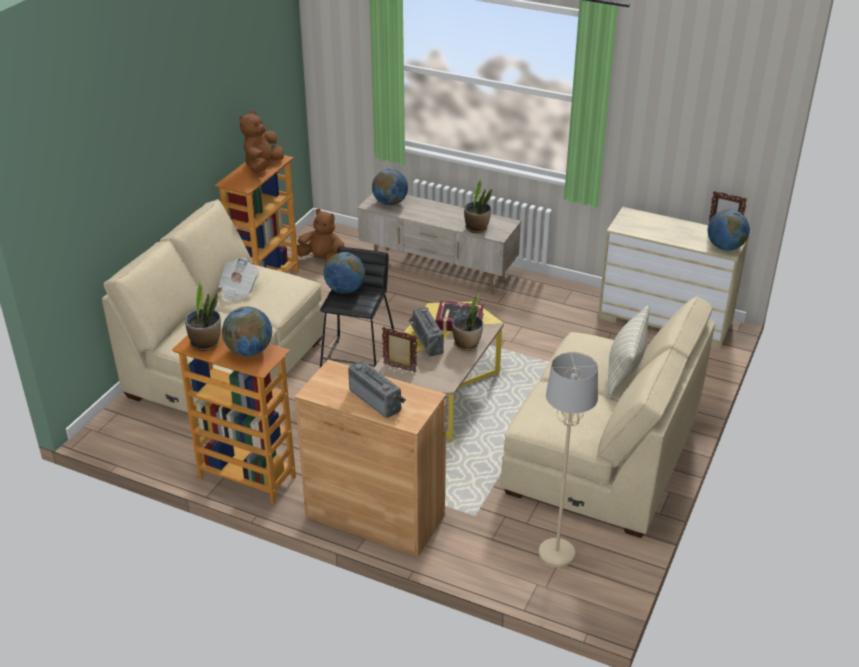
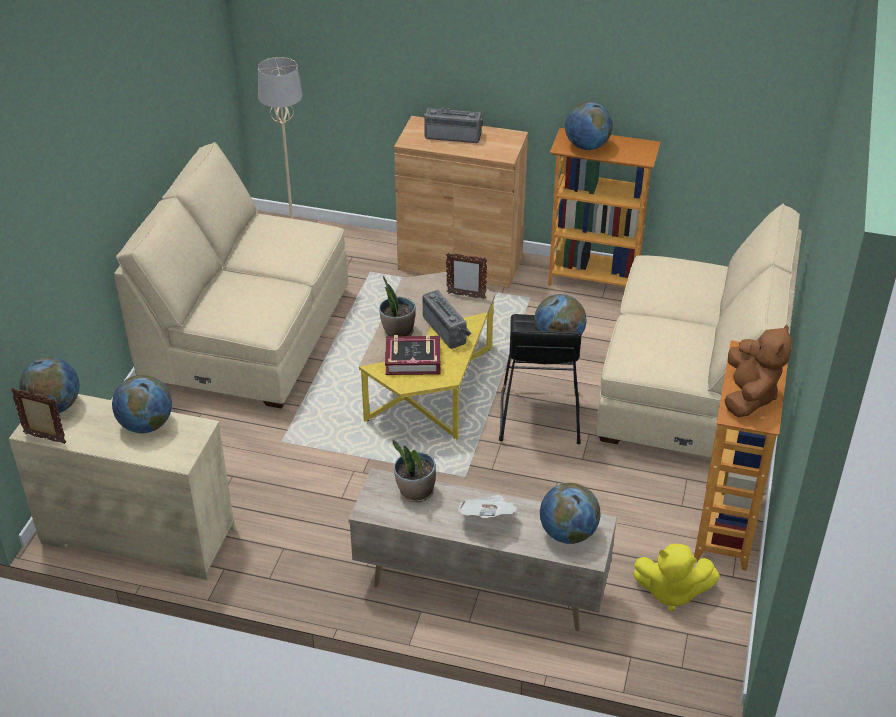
camera: 170 degrees right, 5 degrees up
potted plant [185,281,221,351] -> none
newspaper [218,258,259,301] -> newspaper moved to [458,495,518,518]
brown plush toy [297,209,344,262] -> yellow plush toy [633,544,720,611]
radio [348,360,406,418] -> radio turned 150 degrees clockwise [424,107,483,143]
pillow [608,305,650,395] -> none
none -> globe [112,375,172,433]

